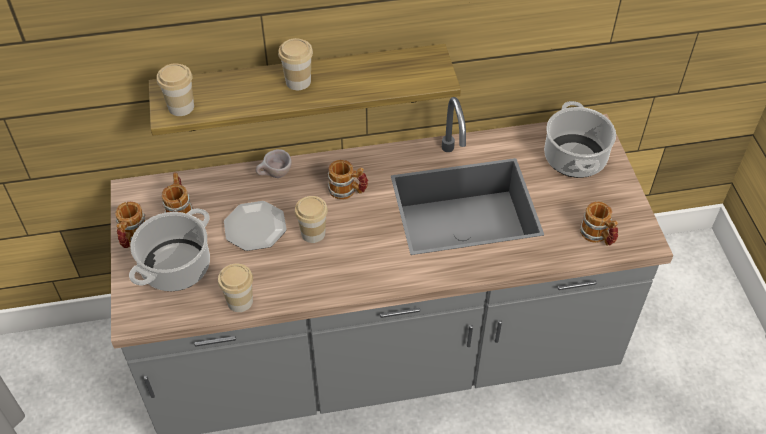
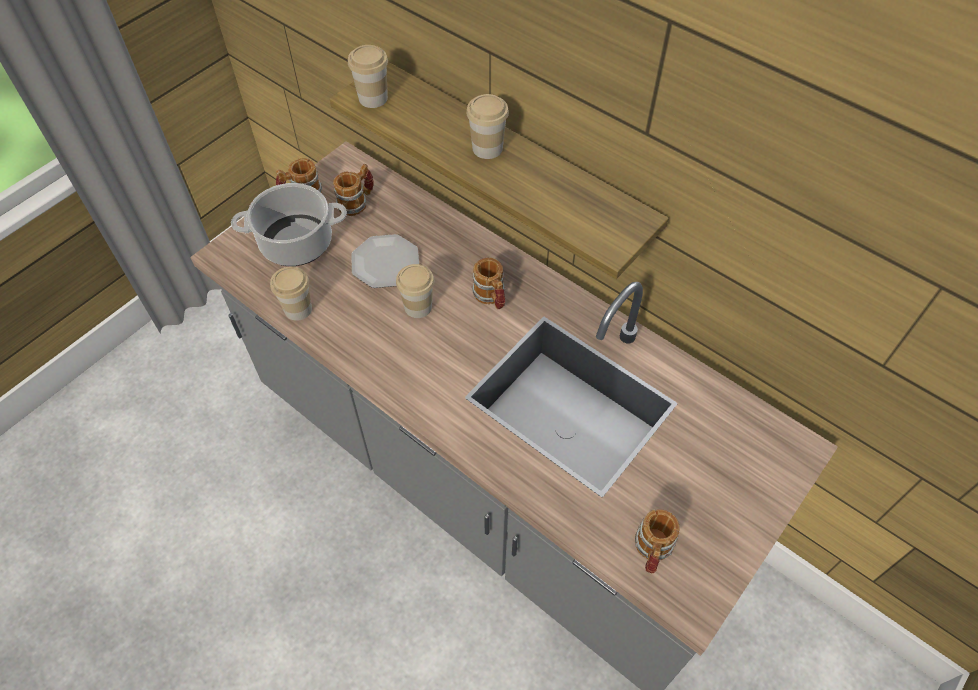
camera: 50 degrees right, 5 degrees up
beige cup [256,149,292,178] -> none
cooking pot [544,101,616,178] -> none

